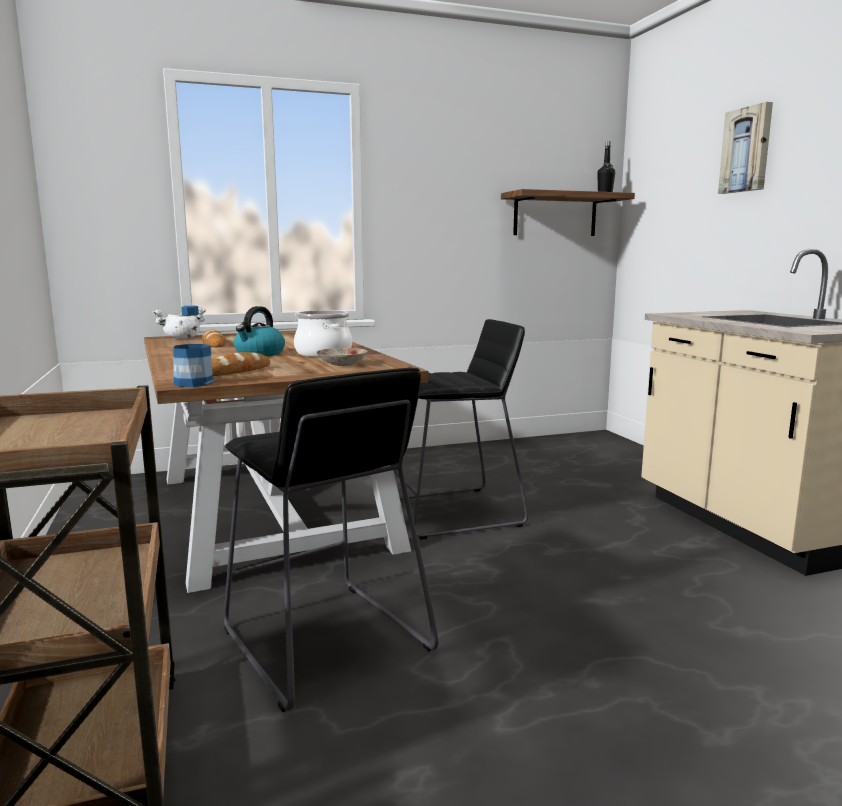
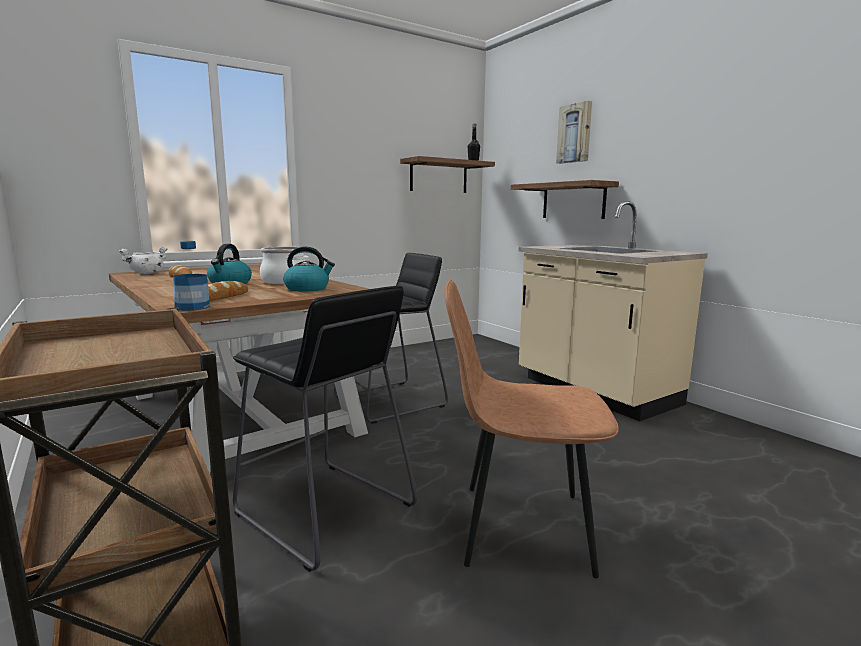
camera: 15 degrees left, 0 degrees up
plate [317,348,367,366] -> kettle [283,246,335,292]
none -> brown chair [444,279,619,578]
none -> shelf [511,180,619,219]

